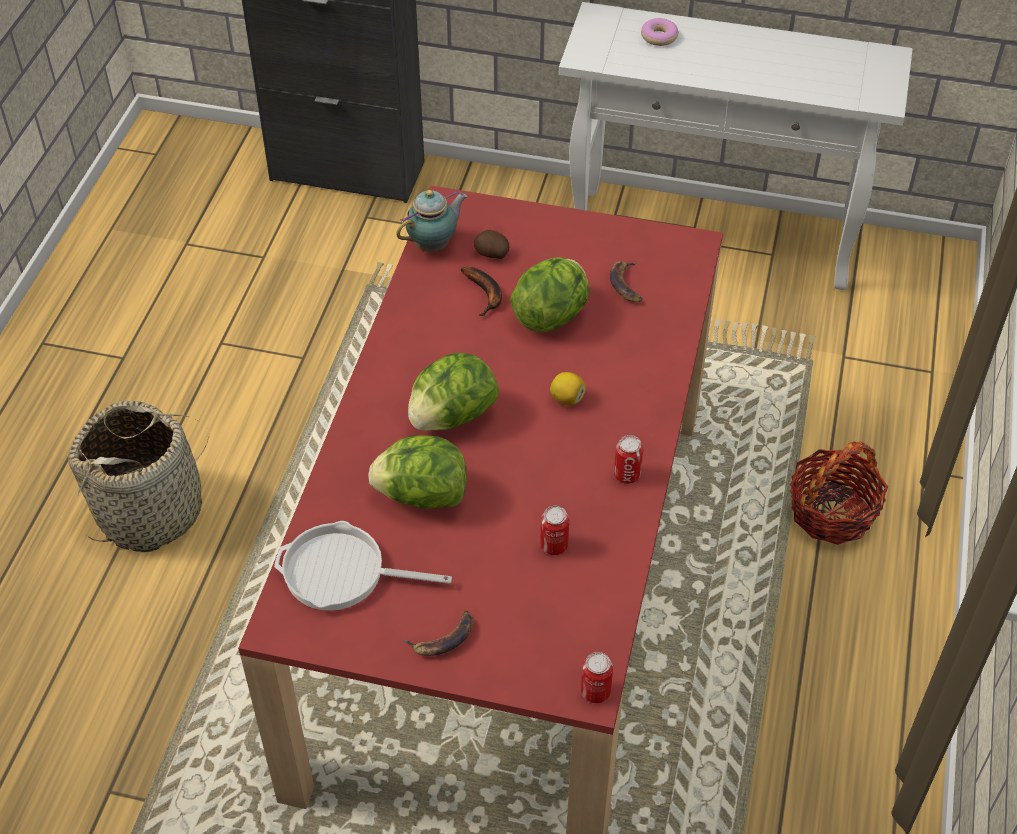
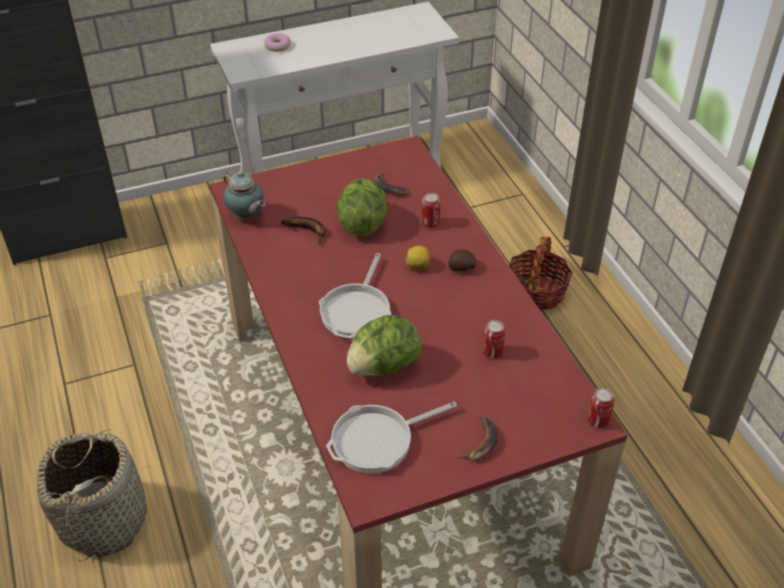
camera: 35 degrees left, 5 degrees down
teapot [396,190,468,252] -> teapot turned 120 degrees clockwise [223,171,266,220]
lettuce [408,353,499,431] -> frying pan [319,253,391,339]
potato [474,230,509,259] -> potato moved to [449,249,476,272]
can [614,435,643,484] -> can moved to [421,193,440,228]

